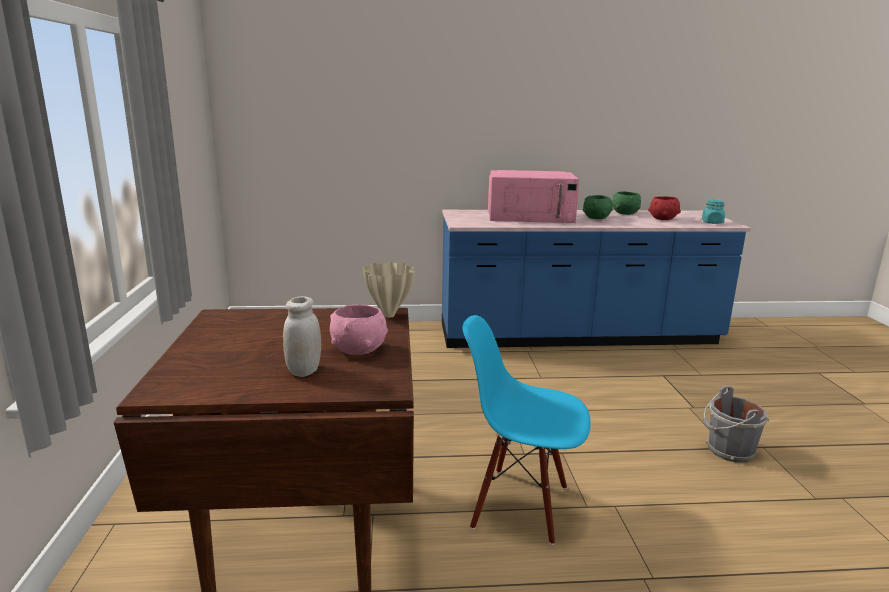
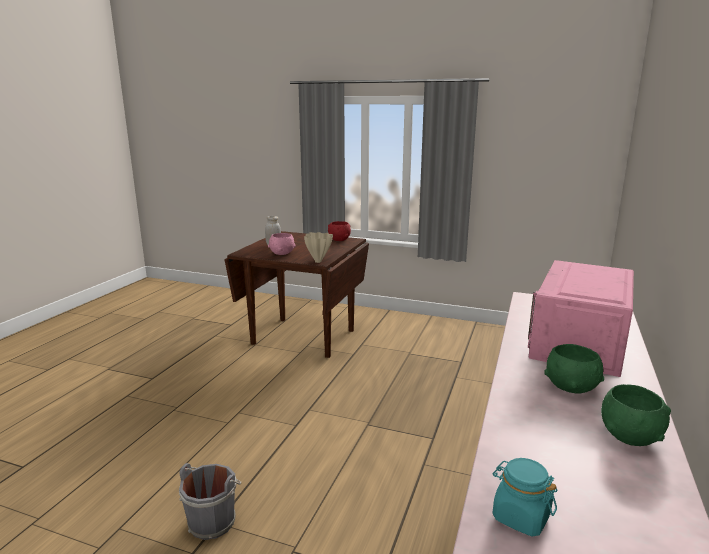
camera: 115 degrees right, 0 degrees up
blue chair [463,315,591,545] -> none
red bowl [648,196,681,220] -> red bowl moved to [328,221,351,241]

